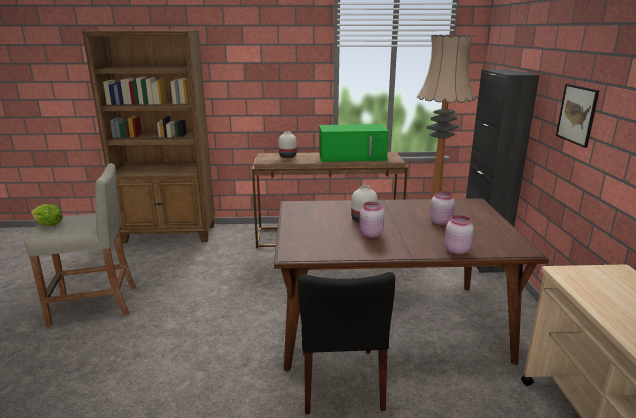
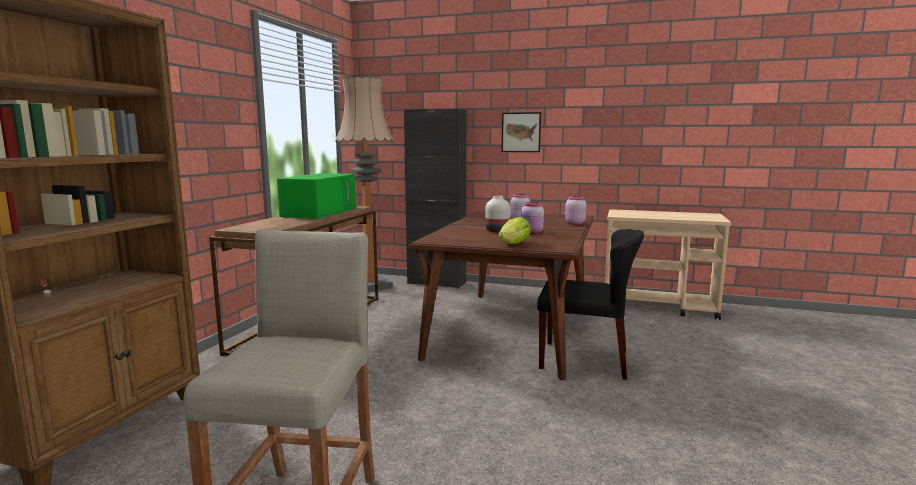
camera: 70 degrees left, 10 degrees down
lettuce [31,204,63,226] -> lettuce moved to [498,217,531,244]
white vase [278,131,297,158] -> none

